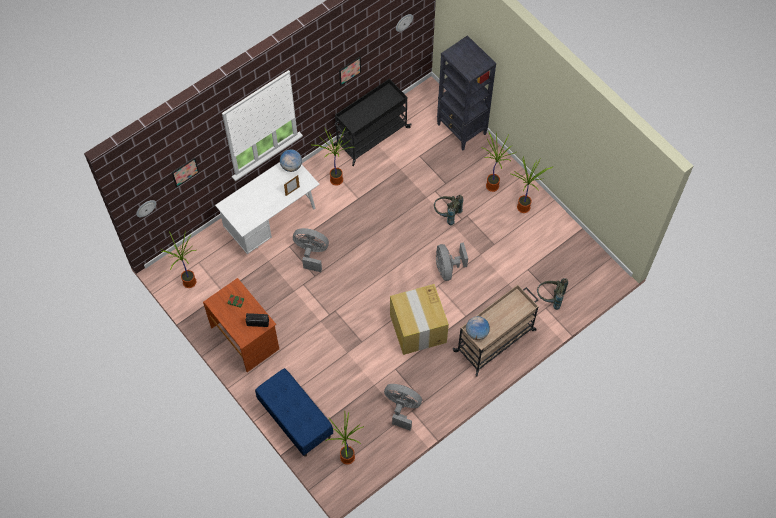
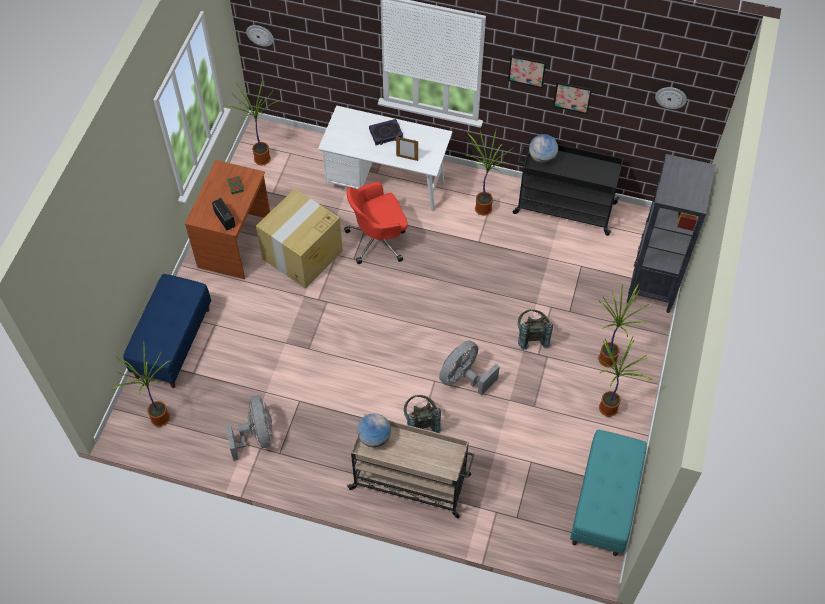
camera: 55 degrees right, 5 degrees down
picture [172,158,199,187] -> picture moved to [508,55,546,88]
globe [280,150,302,172] -> globe moved to [529,134,558,163]
grey fan [293,228,329,272] -> red office chair [344,182,408,264]
cardboard box [390,284,449,355] -> cardboard box moved to [256,189,343,289]
grey backpack [537,278,568,310] -> grey backpack moved to [404,395,442,433]
none -> book [369,119,403,145]
none -> turquoise bench [570,430,647,556]

